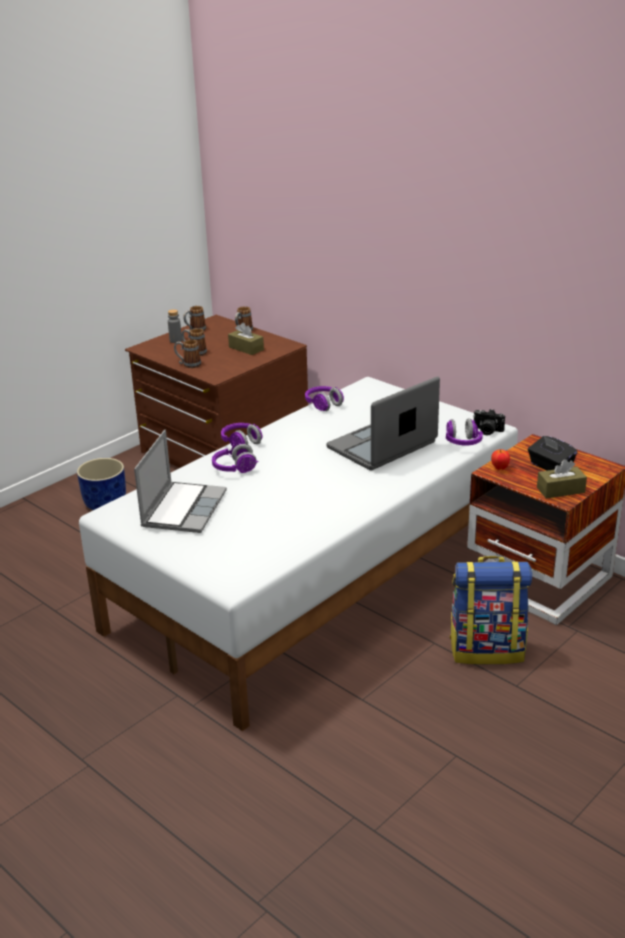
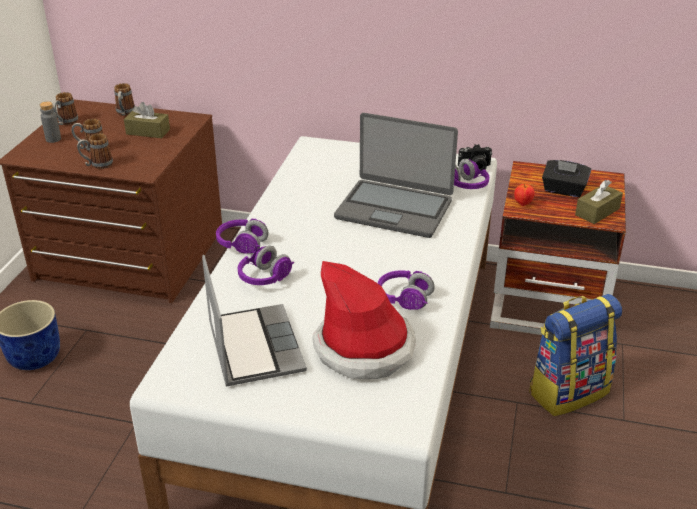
camera: 30 degrees left, 5 degrees up
purple headphones [305,386,344,411] -> purple headphones moved to [378,271,435,310]
laptop [326,376,440,470] -> laptop turned 90 degrees counterclockwise [334,113,458,238]
none -> hat [313,261,416,379]

